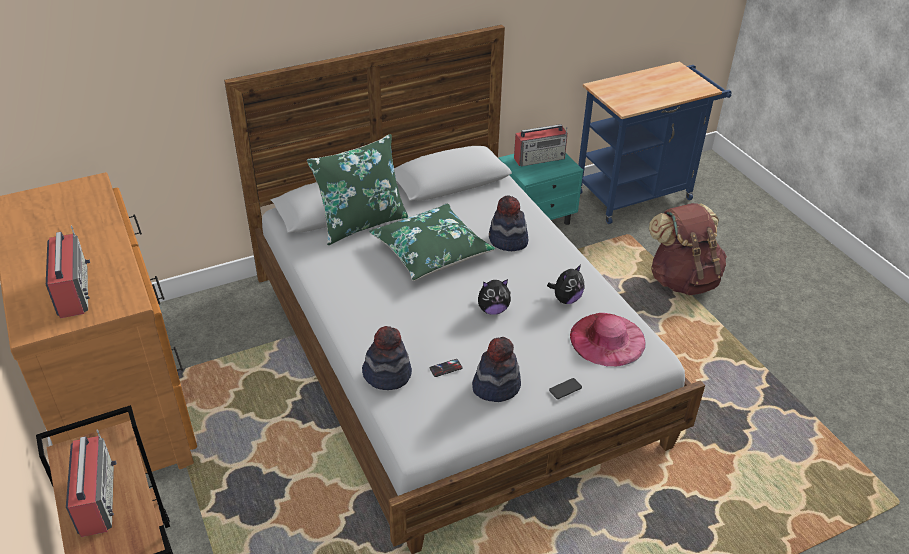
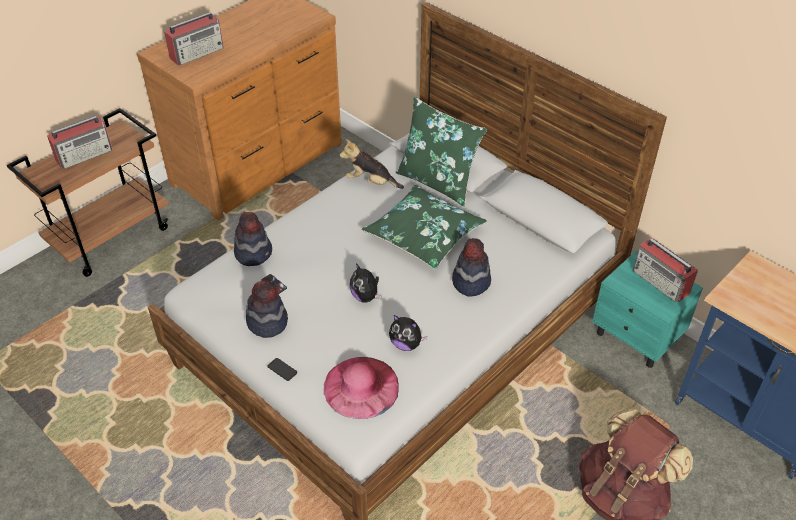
camera: 70 degrees right, 5 degrees up
none -> plush toy [340,139,404,189]

